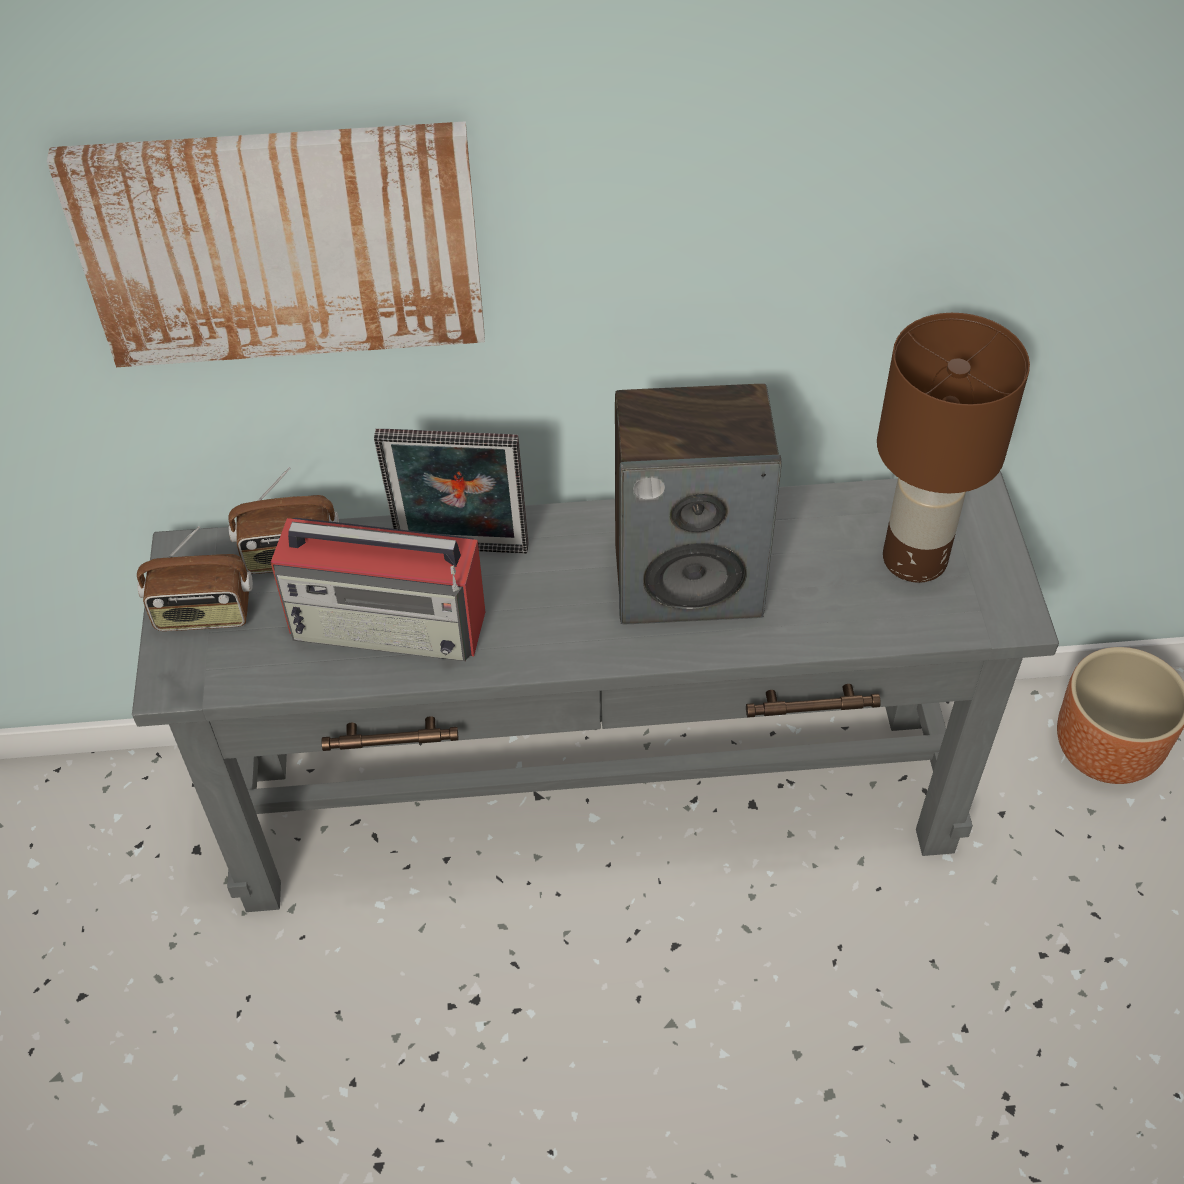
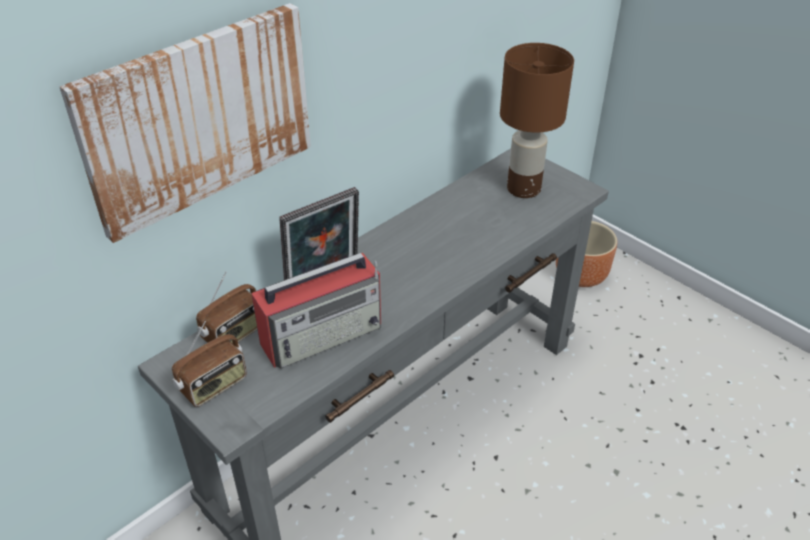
camera: 40 degrees left, 10 degrees down
speaker [615,384,782,624] -> none

